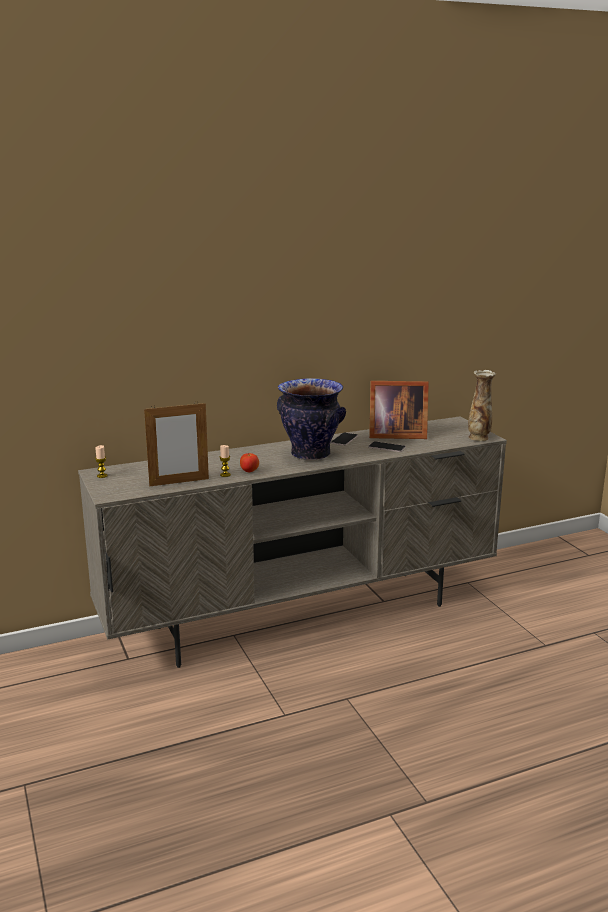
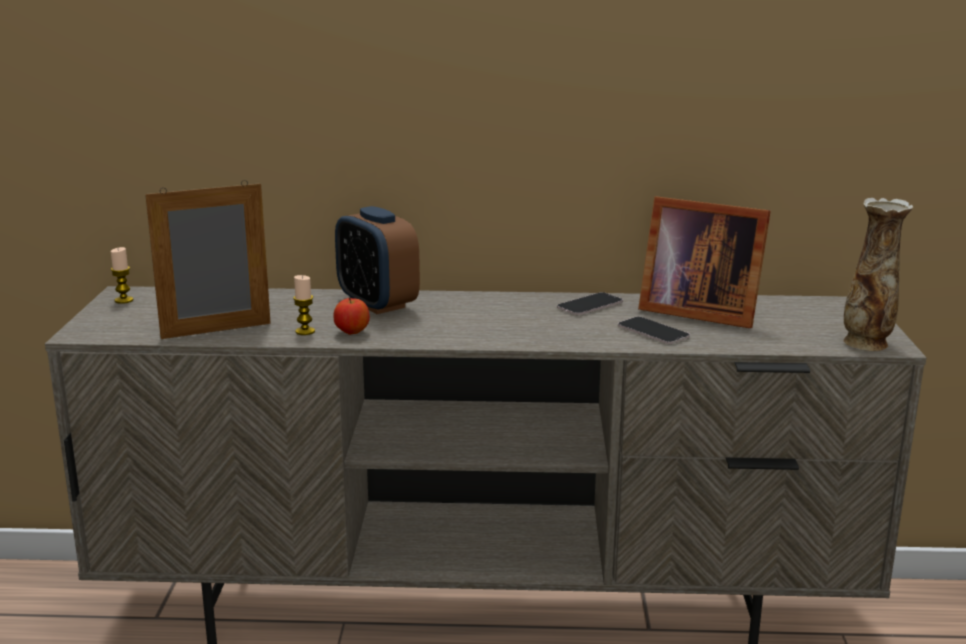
camera: 25 degrees right, 0 degrees up
picture frame [144,401,209,486] -> picture frame turned 150 degrees clockwise [145,180,271,339]
vase [277,378,346,460] -> none
none -> alarm clock [335,206,420,314]

